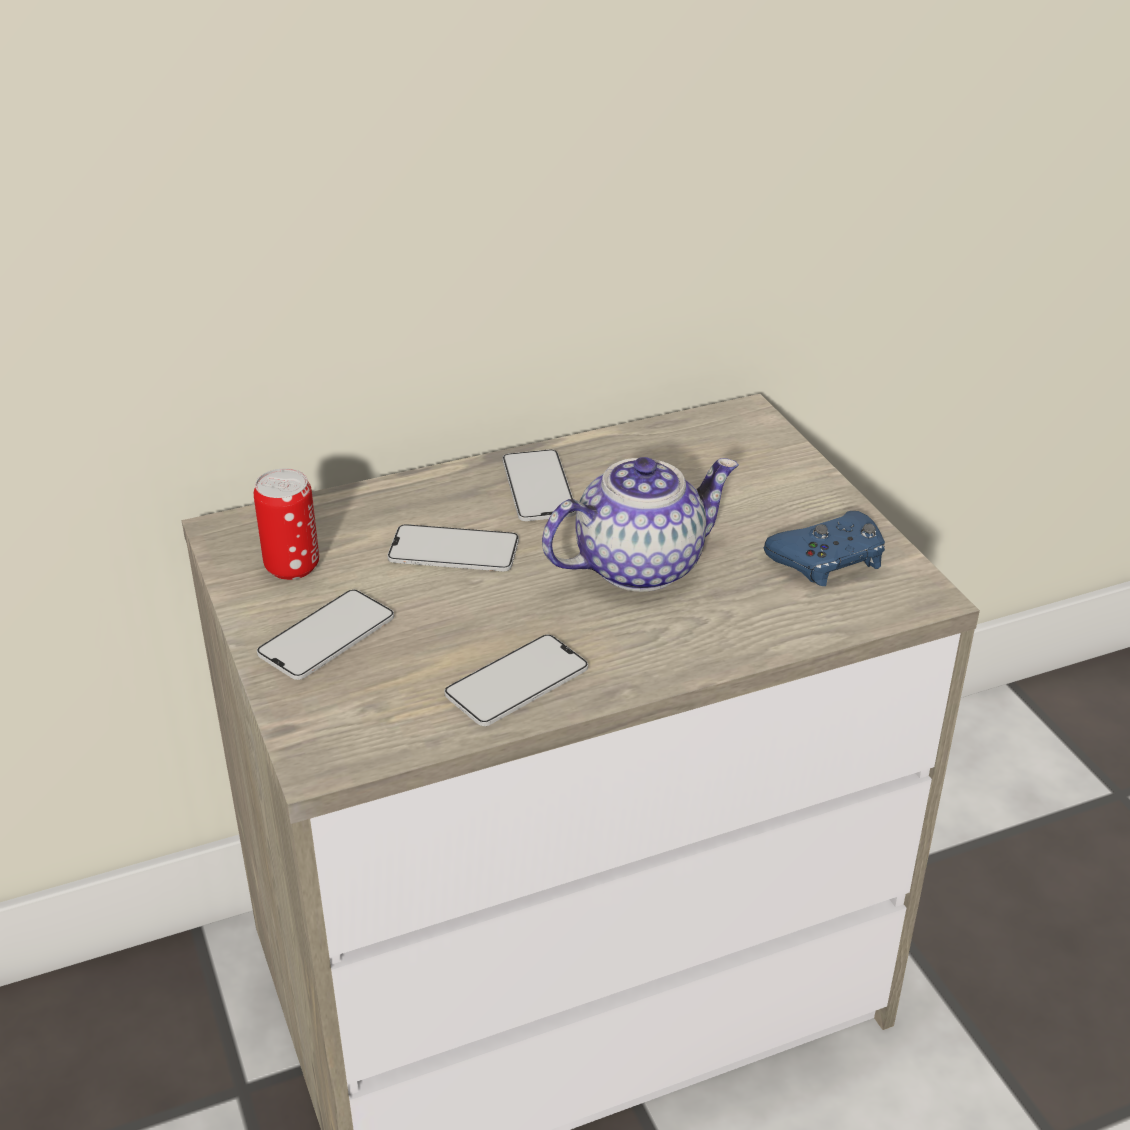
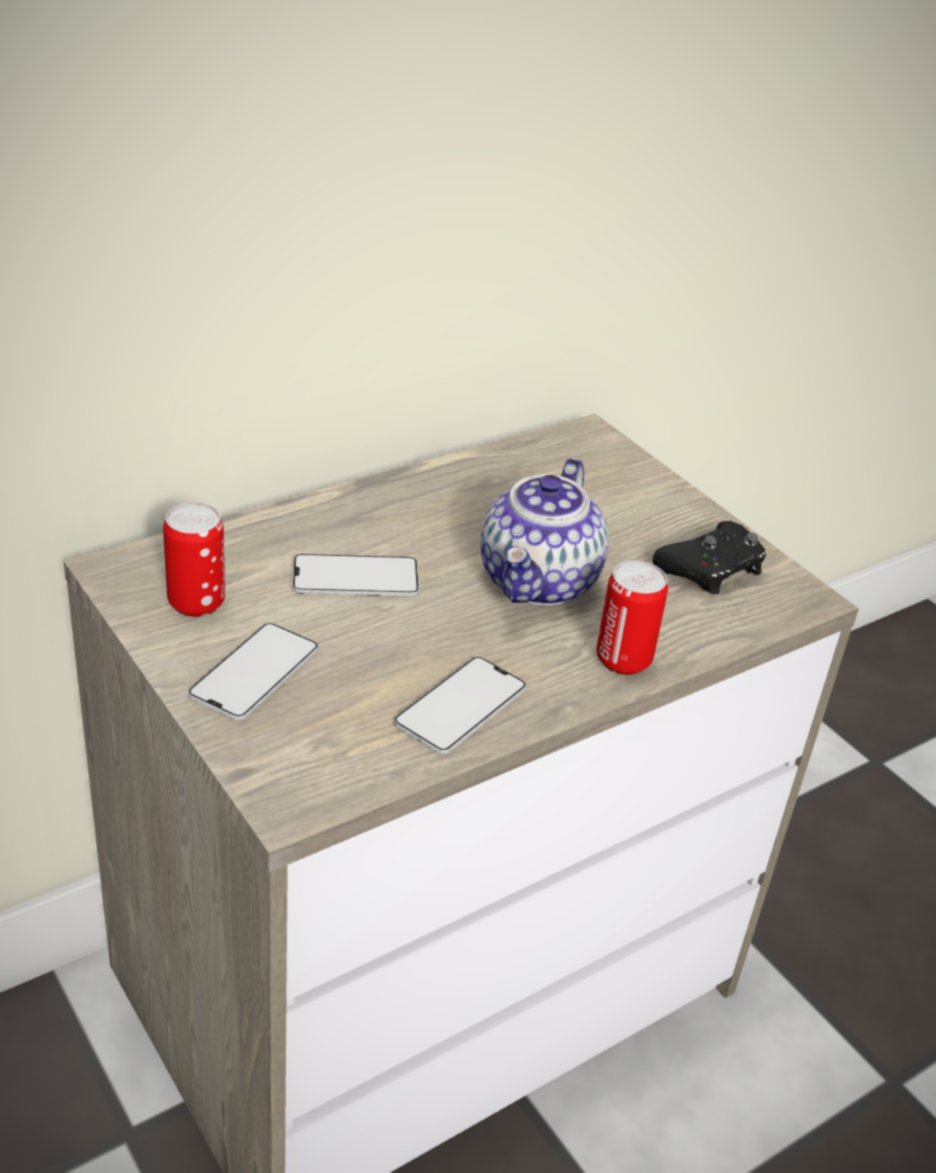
camera: 15 degrees left, 0 degrees up
phone [502,449,577,521] -> none
teapot [542,457,739,592] -> teapot turned 150 degrees clockwise [481,458,608,606]
blue game controller [764,511,885,586] -> black game controller [653,521,766,594]
none -> can [596,560,668,675]

